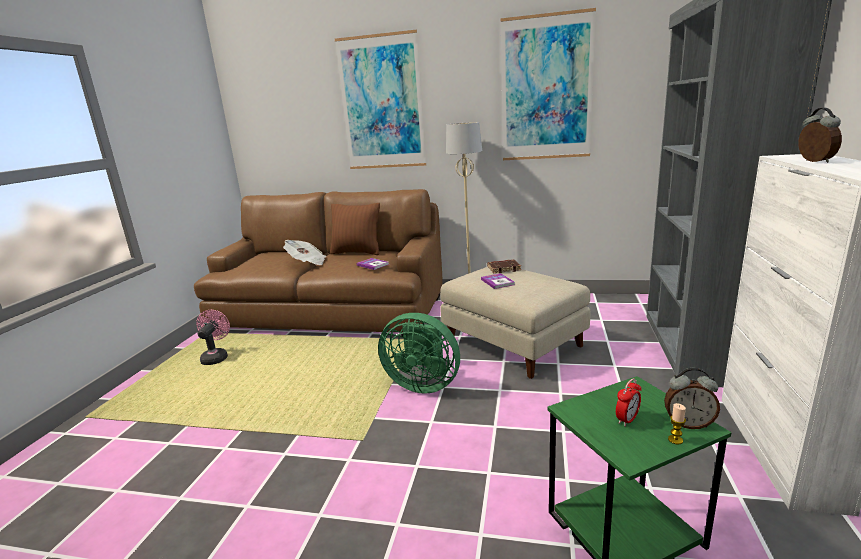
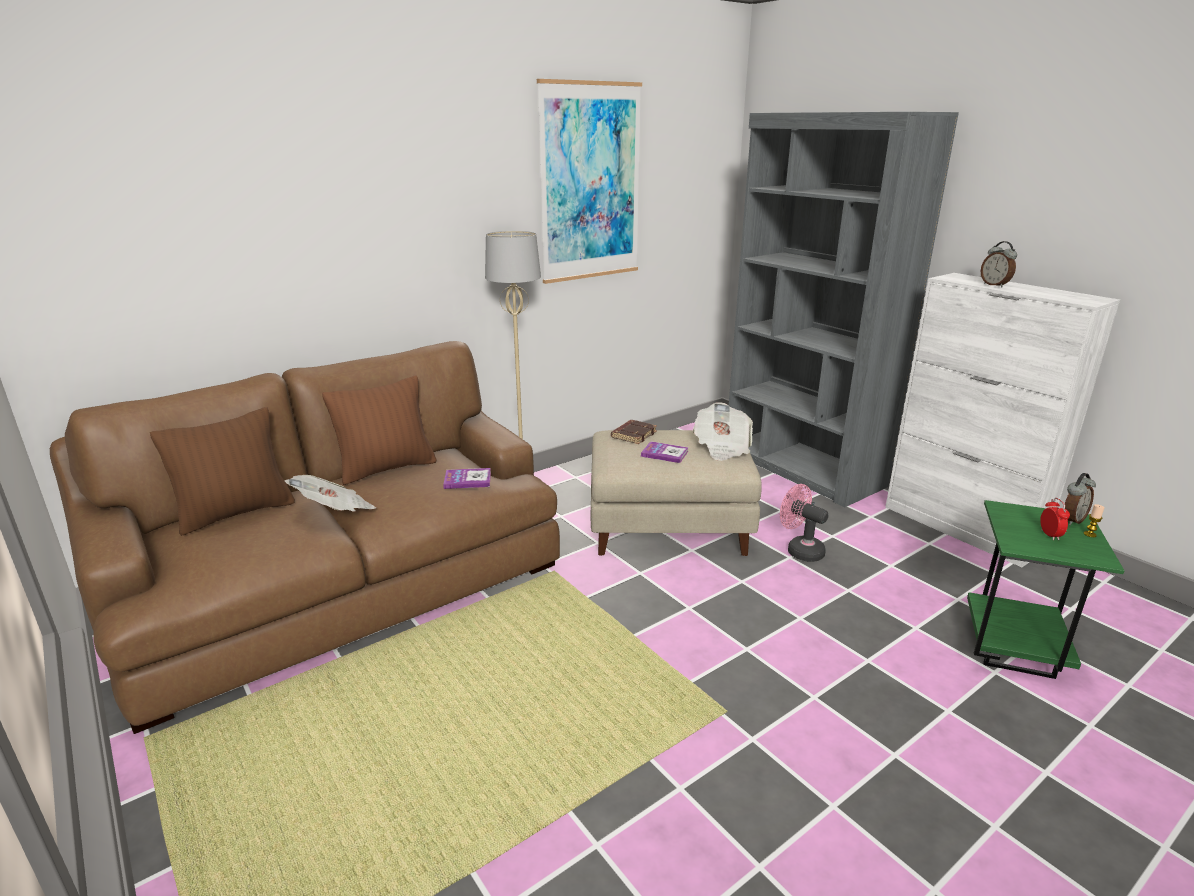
camera: 50 degrees left, 5 degrees up
pink fan [196,310,230,365] -> pink fan moved to [780,484,828,562]
picture [335,30,426,169] -> none
green fan [378,313,460,394] -> none
alarm clock [798,107,842,163] -> alarm clock turned 150 degrees counterclockwise [981,241,1017,287]
none -> brown pillow [150,407,295,536]
none -> newspaper [693,402,753,461]

